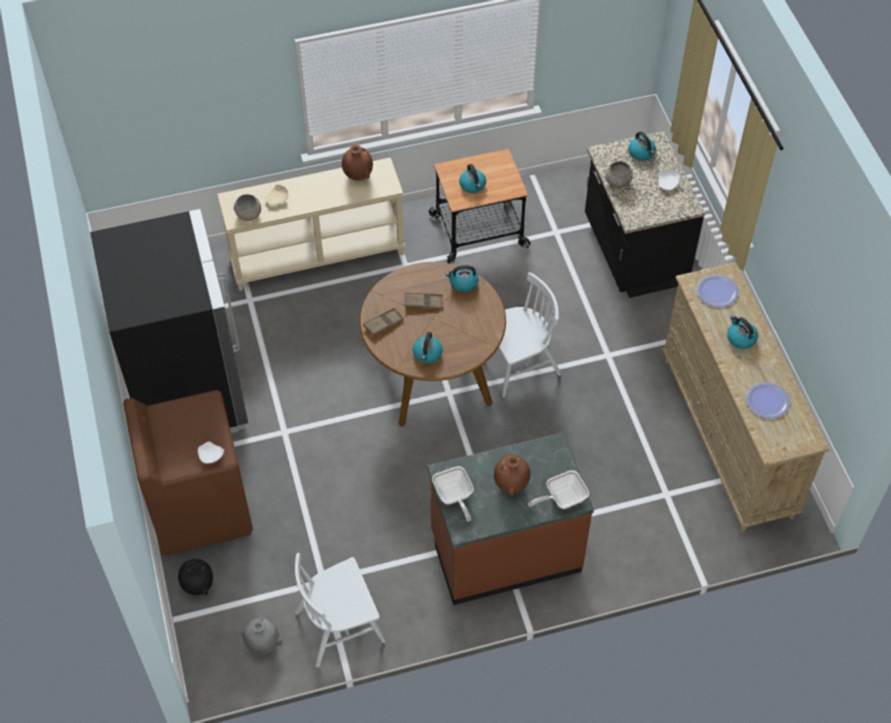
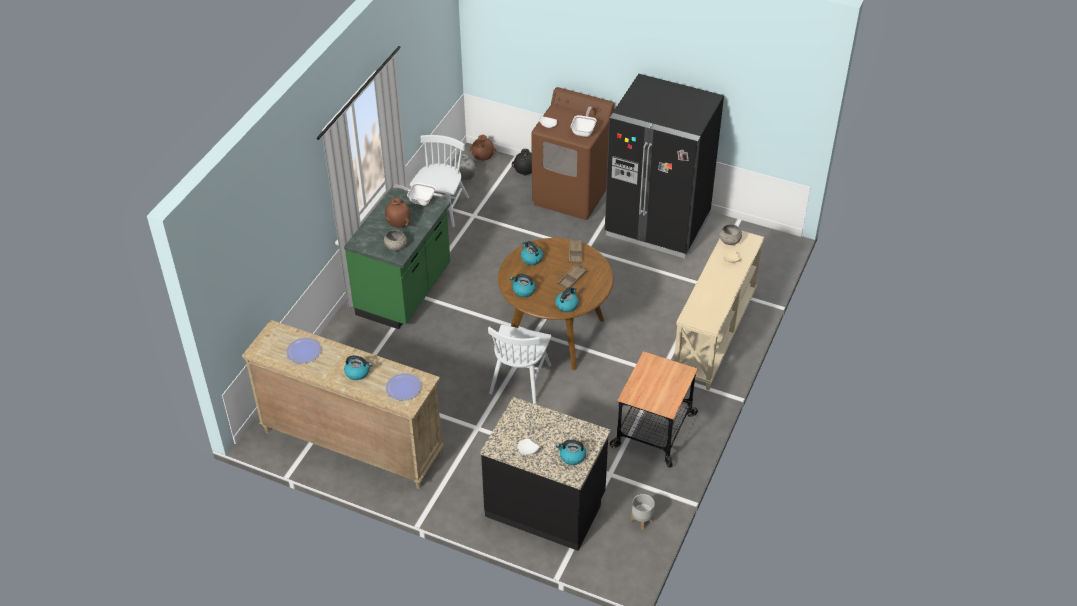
camera: 130 degrees right, 10 degrees down
brown vase [342,145,373,180] -> brown vase moved to [469,135,496,161]
brown counter [428,432,594,605] -> green counter [344,185,450,329]
kettle [459,164,486,193] -> kettle moved to [510,274,536,297]
frying pan [528,470,589,509] -> frying pan moved to [571,106,597,137]
grey bowl [606,161,633,188] -> grey bowl moved to [384,230,407,251]
none -> grey planter [631,494,655,530]

